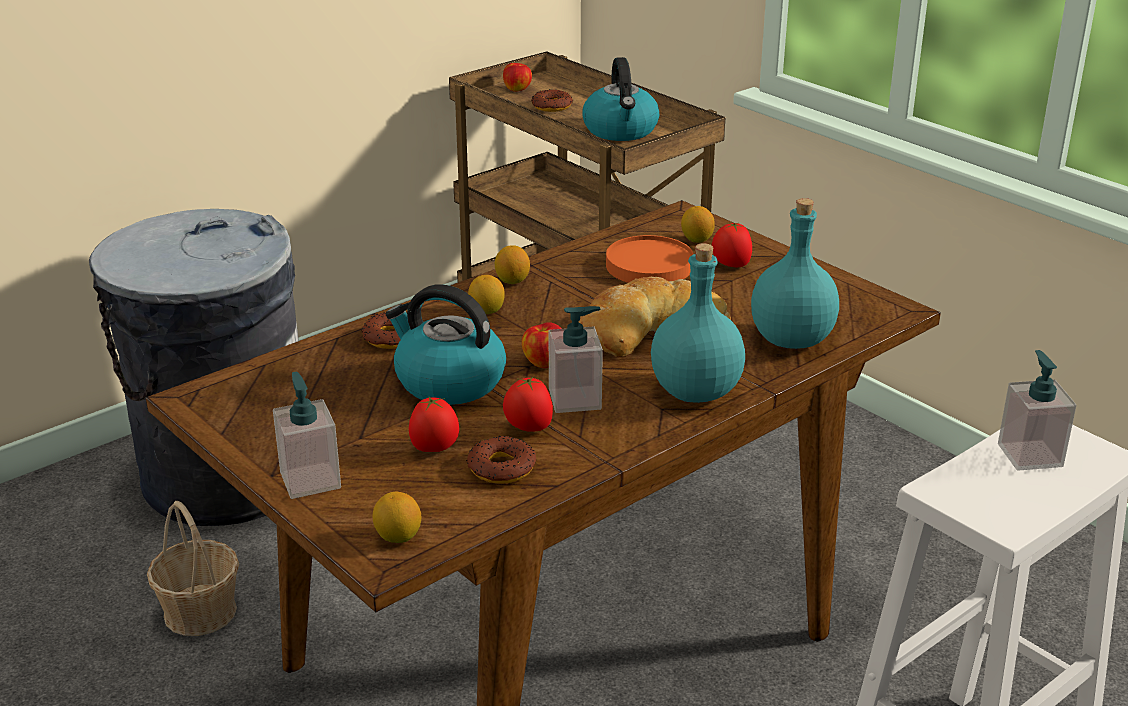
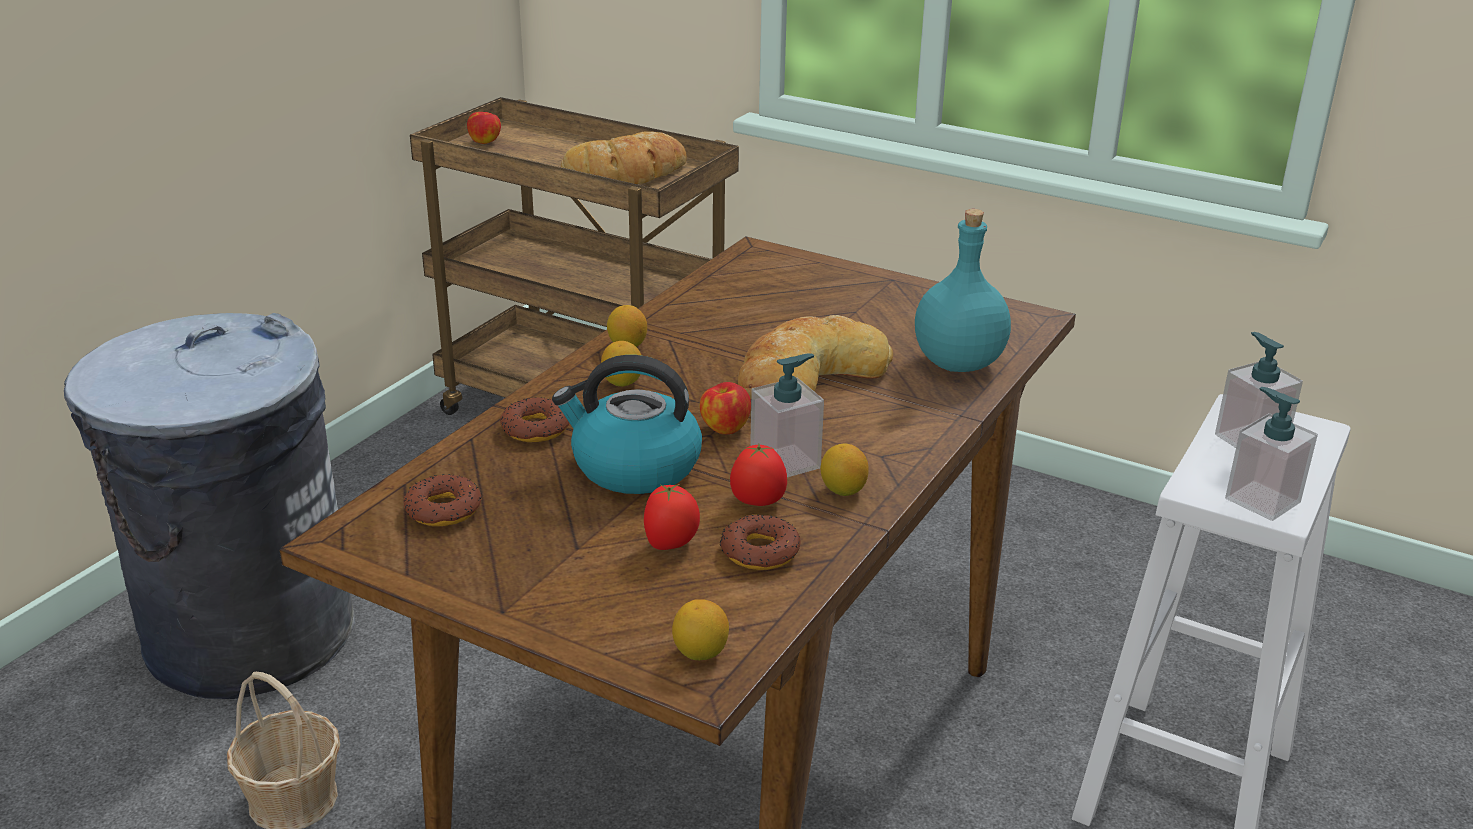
camera: 20 degrees left, 0 degrees up
soap dispenser [273,371,341,499] -> soap dispenser moved to [1225,387,1318,521]
donut [531,89,573,112] -> donut moved to [404,474,482,526]
kettle [582,57,659,141] -> bread [561,131,687,184]
orange plate [606,235,694,283] -> none
turquoise bottle [651,243,745,403] -> none
lemon [681,206,715,243] -> lemon moved to [821,443,869,496]
tomato [712,223,752,267] -> none

